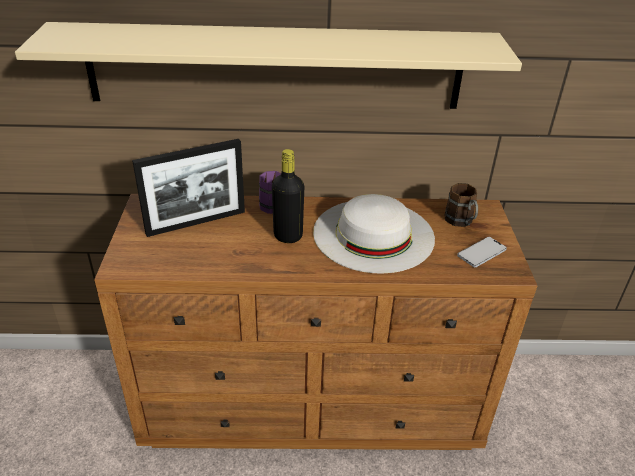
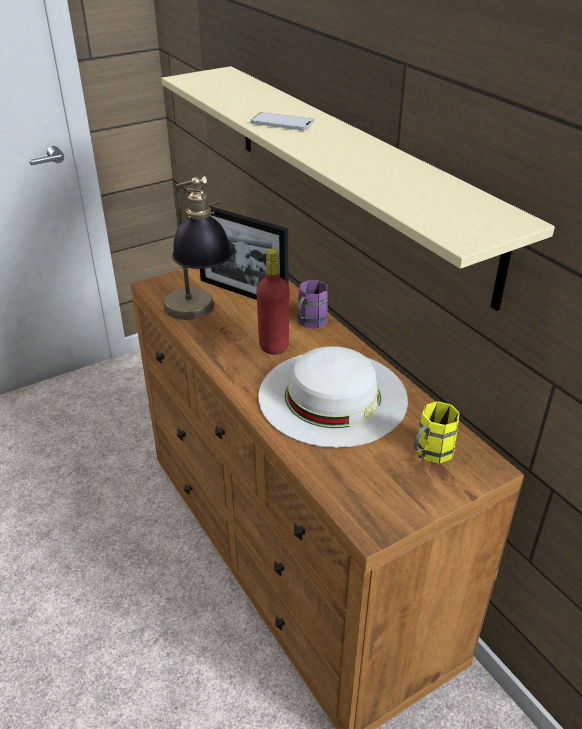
camera: 60 degrees right, 0 degrees up
black bottle [272,149,304,243] -> red bottle [256,249,290,355]
brown mug [444,183,478,227] -> yellow mug [414,401,460,463]
phone [457,237,507,267] -> phone moved to [251,112,314,131]
none -> table lamp [164,176,232,320]

